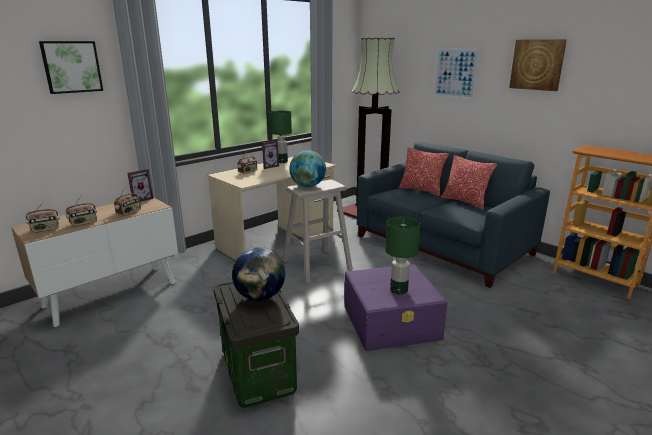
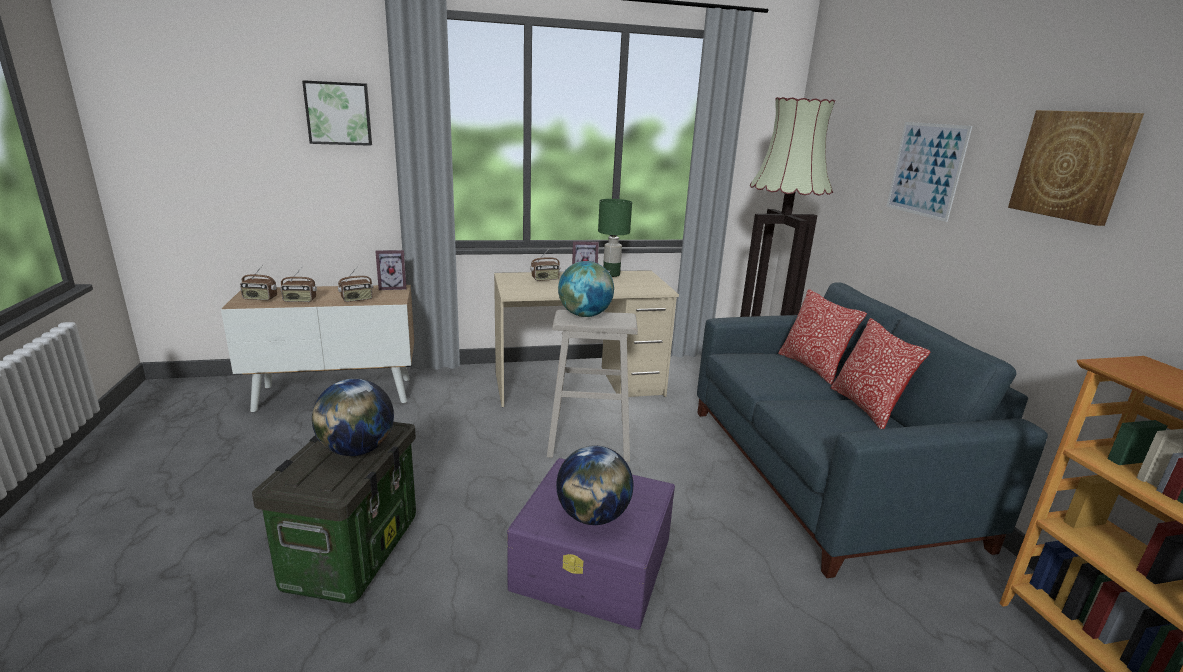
camera: 30 degrees right, 0 degrees up
green table lamp [385,216,421,294] -> globe [556,446,633,525]

